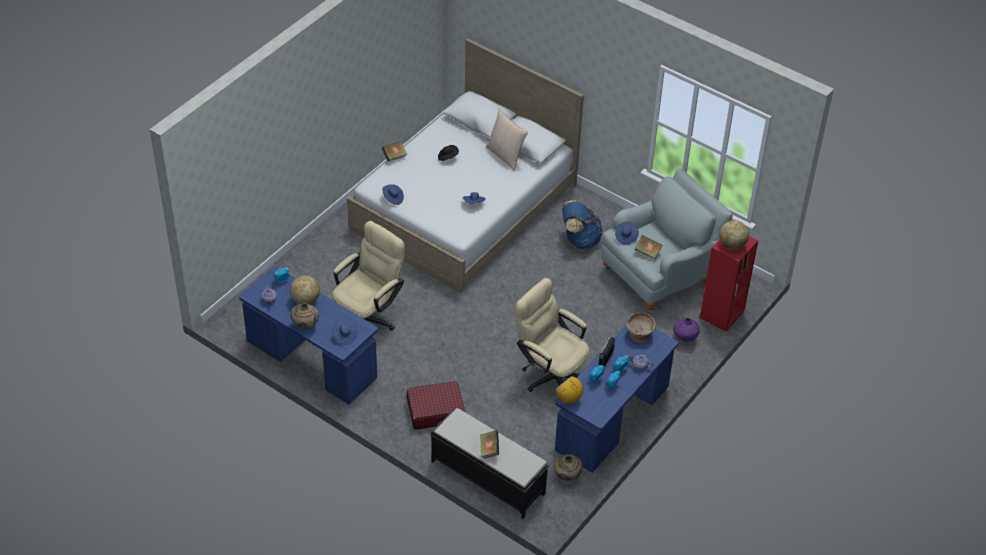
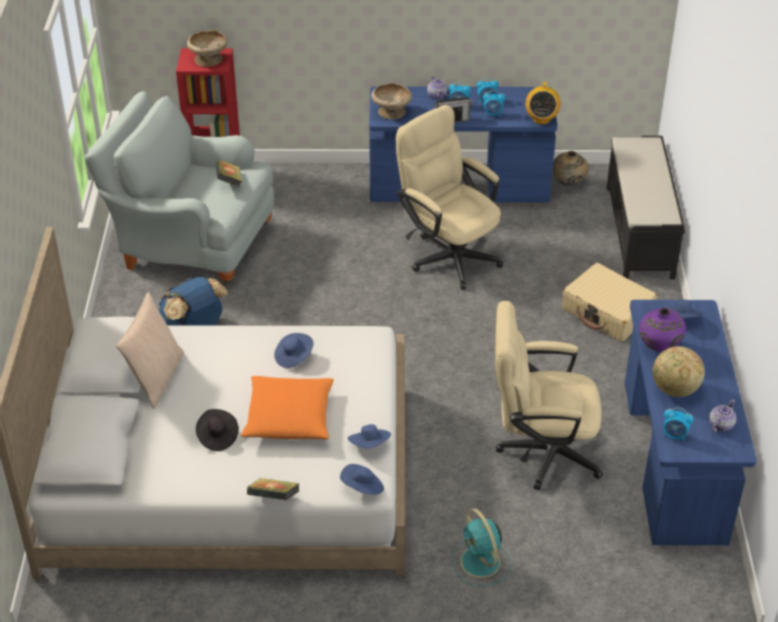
camera: 125 degrees left, 5 degrees down
beige vase [290,303,319,329] -> none
red suitcase [407,381,465,430] -> beige suitcase [562,263,657,342]
book [480,431,499,459] -> none
beige office chair [515,278,589,392] -> beige office chair turned 135 degrees clockwise [396,105,503,290]
blue hat [615,222,639,245] -> blue hat moved to [340,464,384,495]
purple vase [673,318,700,342] -> purple vase moved to [639,308,686,352]
globe [719,220,749,250] -> beige bowl [187,29,228,67]
none -> orange pillow [241,376,334,440]
none -> turquoise fan [451,509,512,586]

